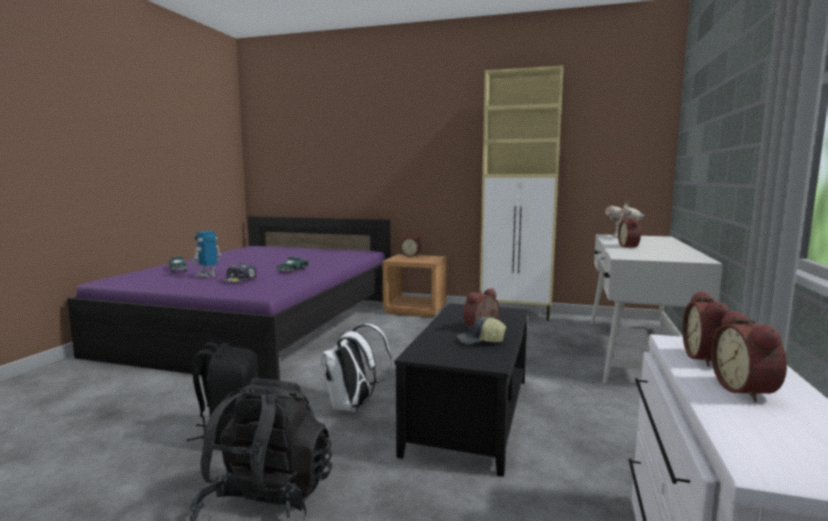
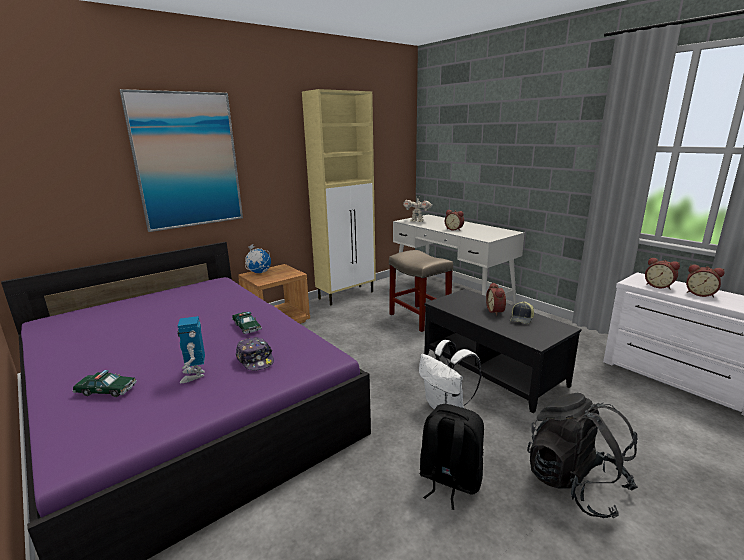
camera: 55 degrees left, 10 degrees up
alarm clock [400,235,421,257] -> globe [245,244,271,273]
none -> picture [120,89,243,232]
none -> beige stool [389,250,453,332]

